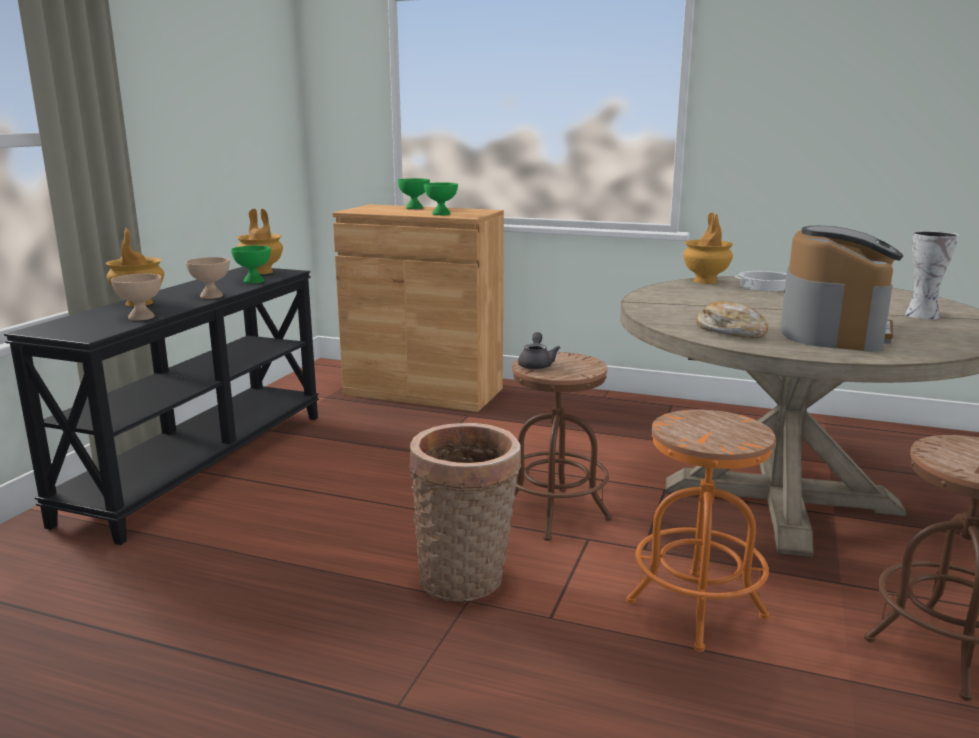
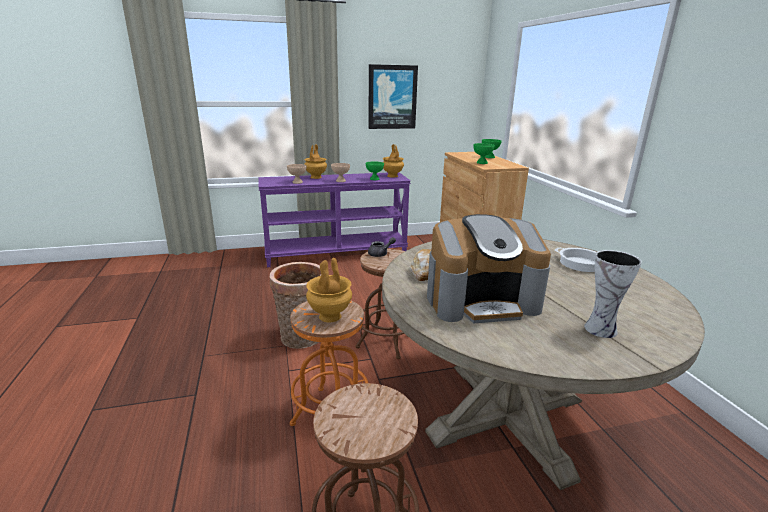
camera: 55 degrees right, 5 degrees up
black console table [4,267,319,545] -> purple console table [258,172,411,267]
brown vase [683,212,733,284] -> brown vase moved to [306,258,352,322]
none -> picture [368,64,418,129]

